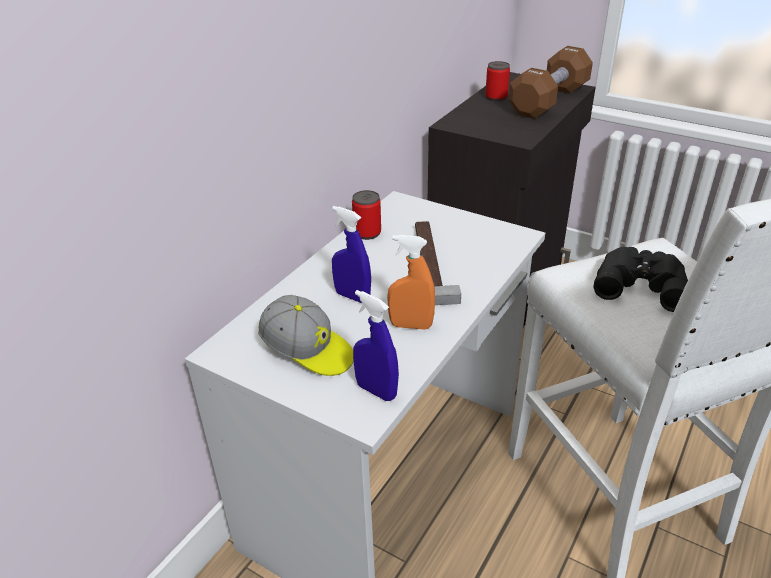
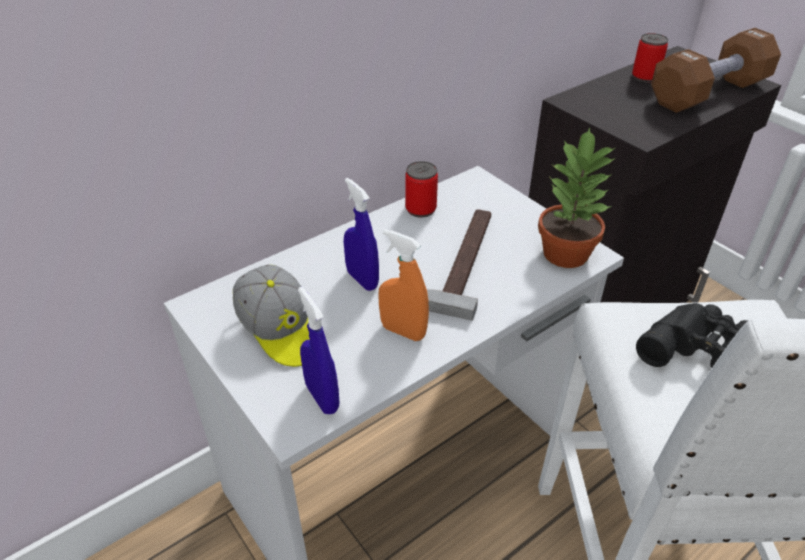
camera: 20 degrees right, 5 degrees up
none -> potted plant [538,128,616,268]

